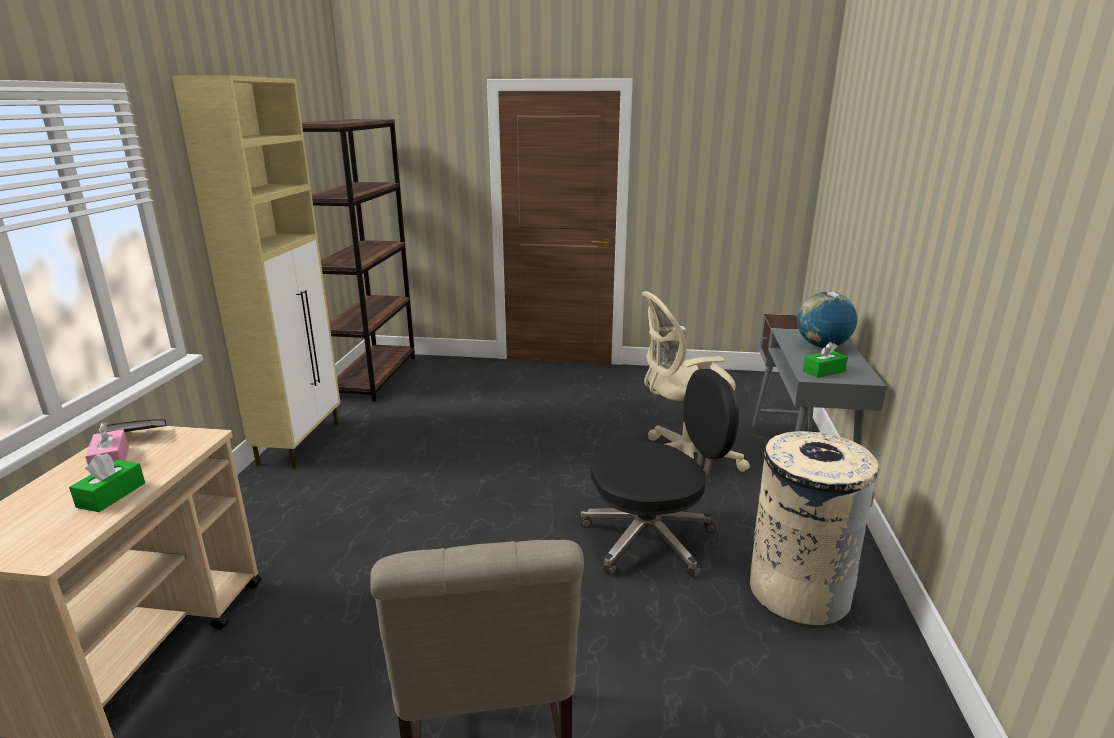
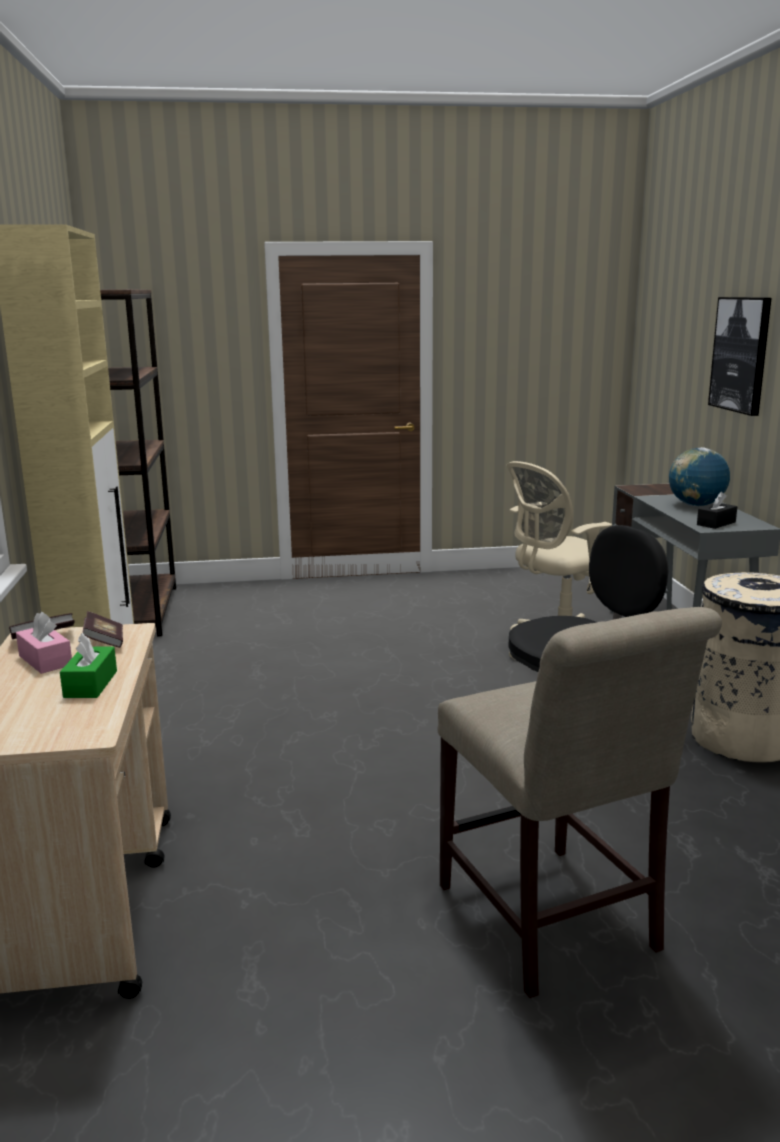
camera: 15 degrees left, 5 degrees down
green tissue box [803,342,848,378] -> black tissue box [697,492,737,529]
none -> book [82,611,123,648]
none -> picture [708,297,772,416]

